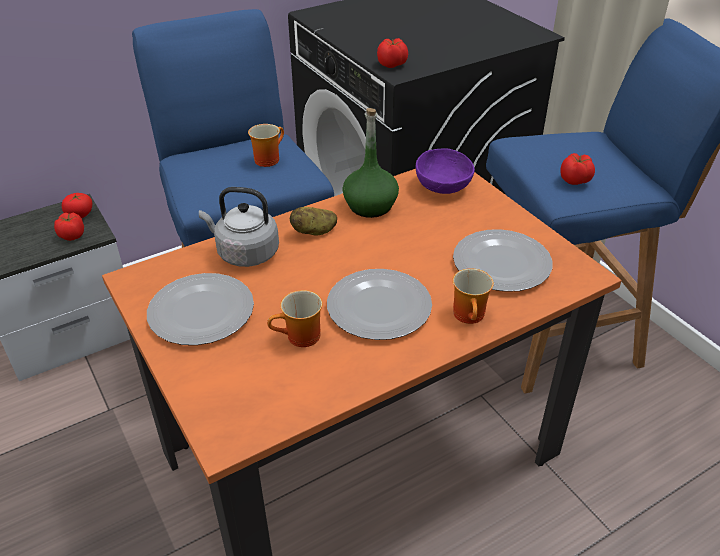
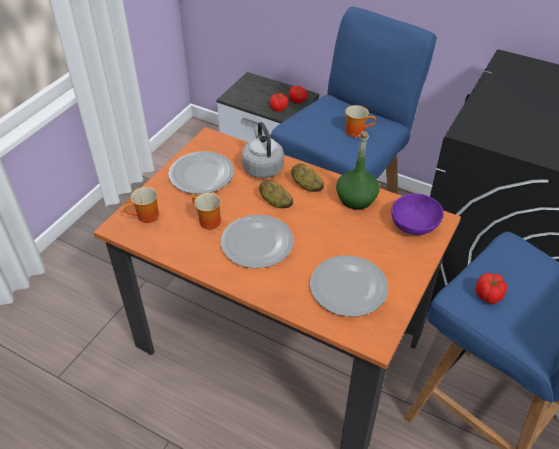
camera: 60 degrees right, 5 degrees up
tomato [377,38,408,68] -> none
mug [453,268,494,324] -> mug moved to [123,187,159,223]
none -> potato [259,180,293,208]

